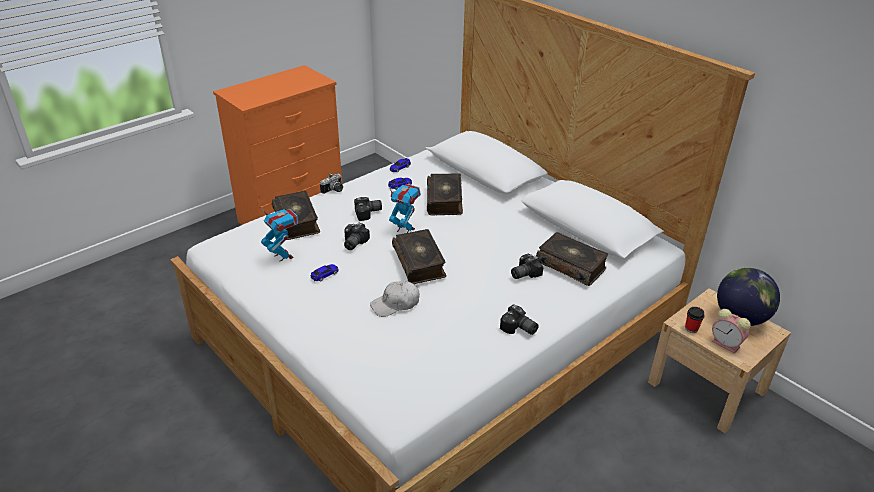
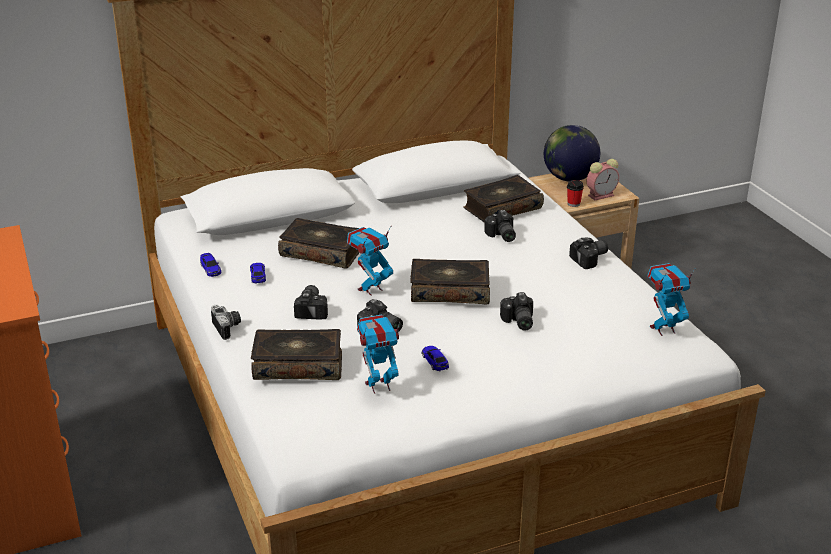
camera: 70 degrees left, 5 degrees down
white cap [370,280,420,317] -> camera [500,292,533,331]
none -> toy robot [647,263,696,336]

